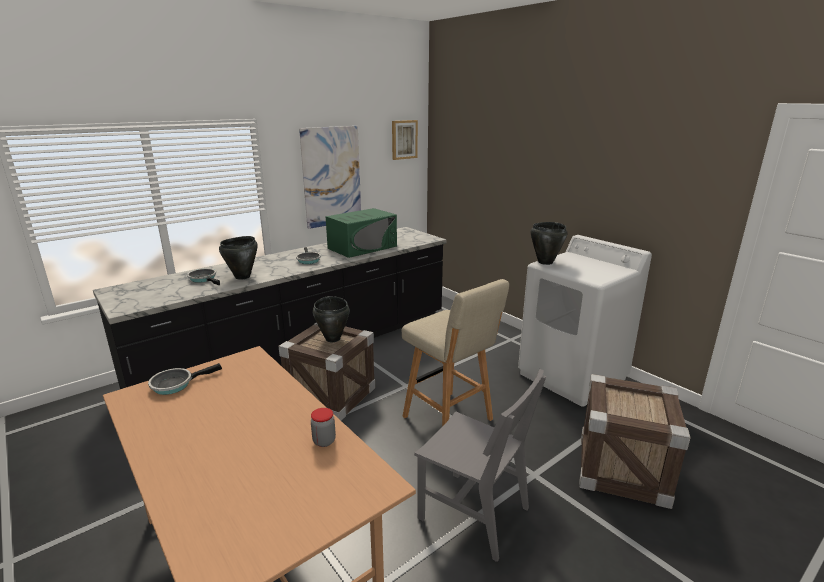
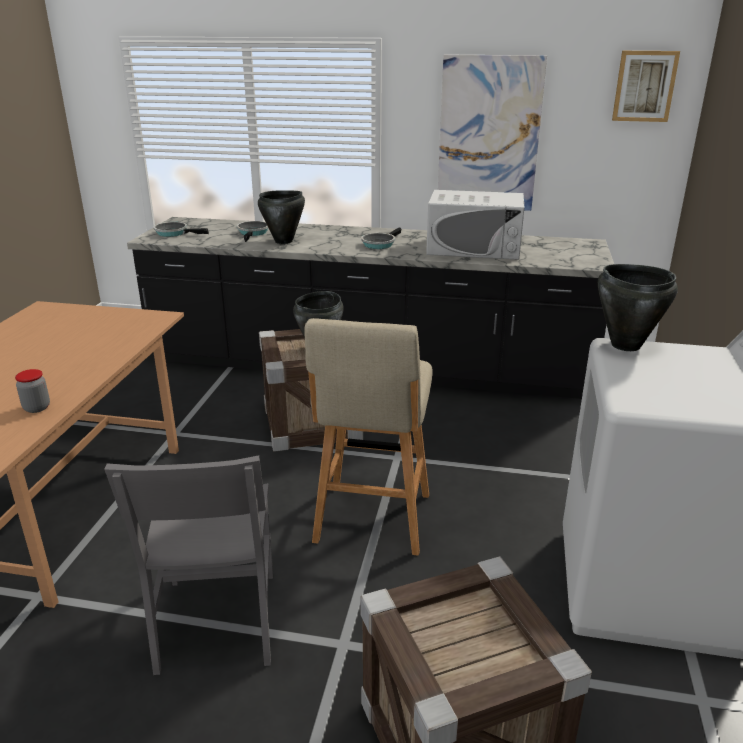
camera: 50 degrees right, 5 degrees up
frying pan [148,363,222,395] -> frying pan moved to [154,222,209,237]
green microwave [326,208,397,258] -> white microwave [426,190,524,260]

